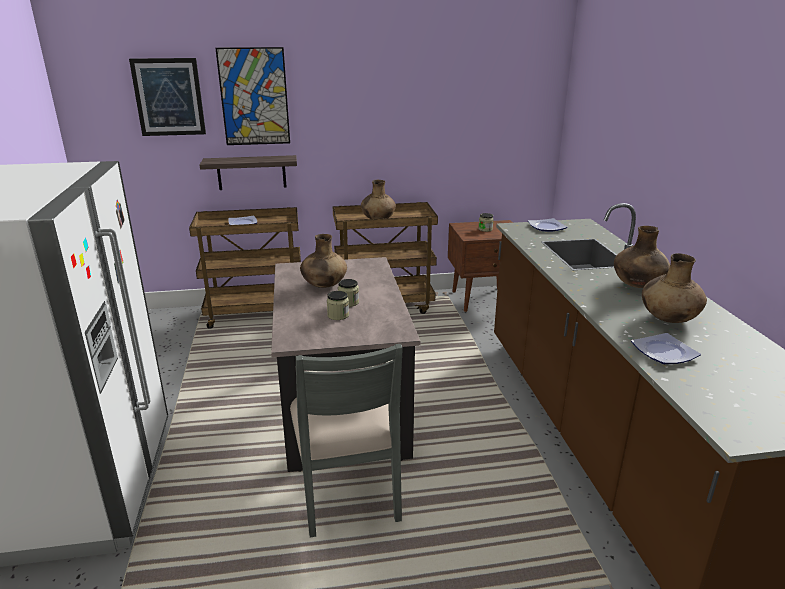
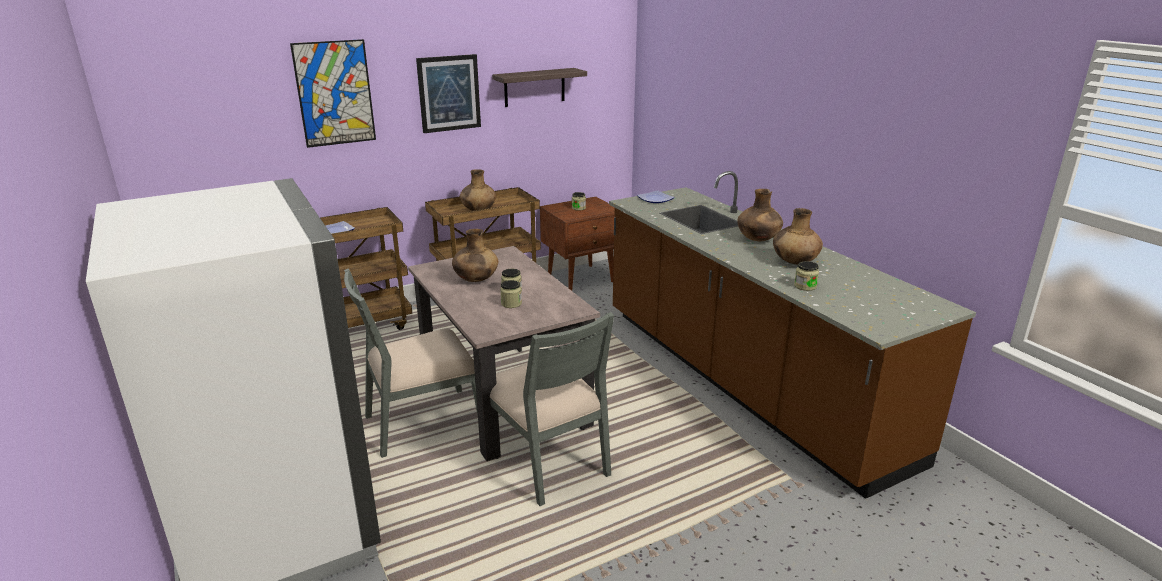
camera: 20 degrees left, 0 degrees up
picture [129,58,206,136] -> picture moved to [416,54,481,133]
shelf [200,155,297,190] -> shelf moved to [492,68,587,107]
plate [631,333,701,364] -> jar [794,261,819,291]
none -> grey chair [344,268,478,458]

